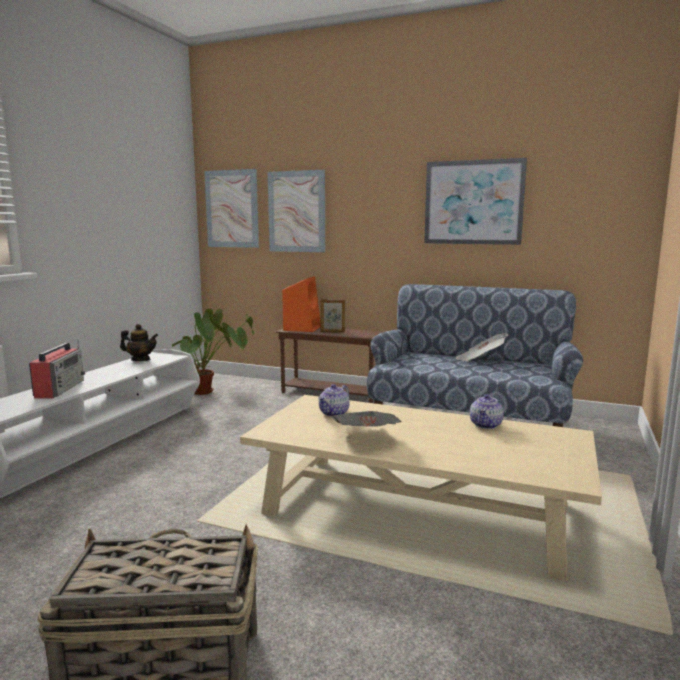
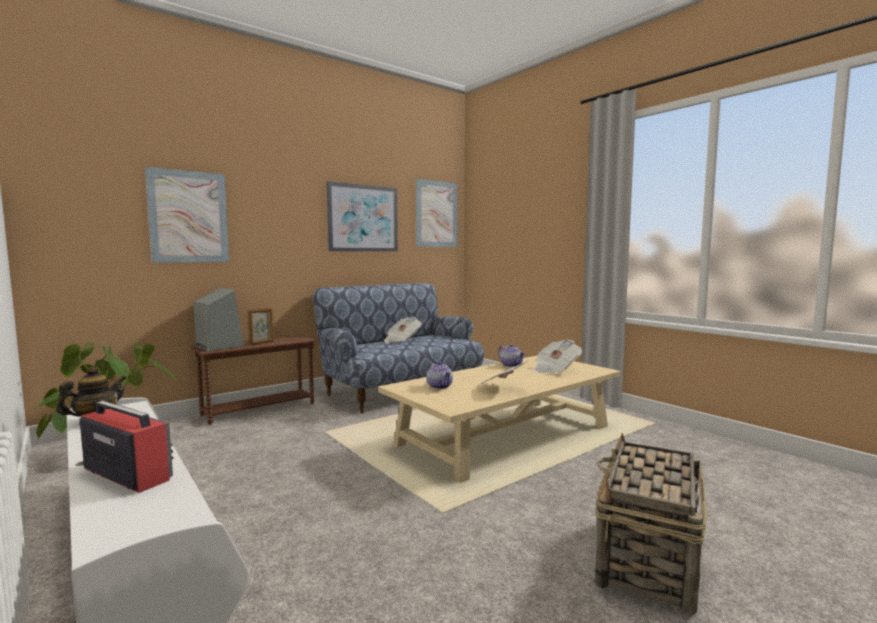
camera: 60 degrees left, 5 degrees down
picture [204,169,259,248] -> picture moved to [416,179,457,247]
orange speaker [282,276,321,332] -> grey speaker [193,288,244,351]
none -> newspaper [533,340,582,373]

